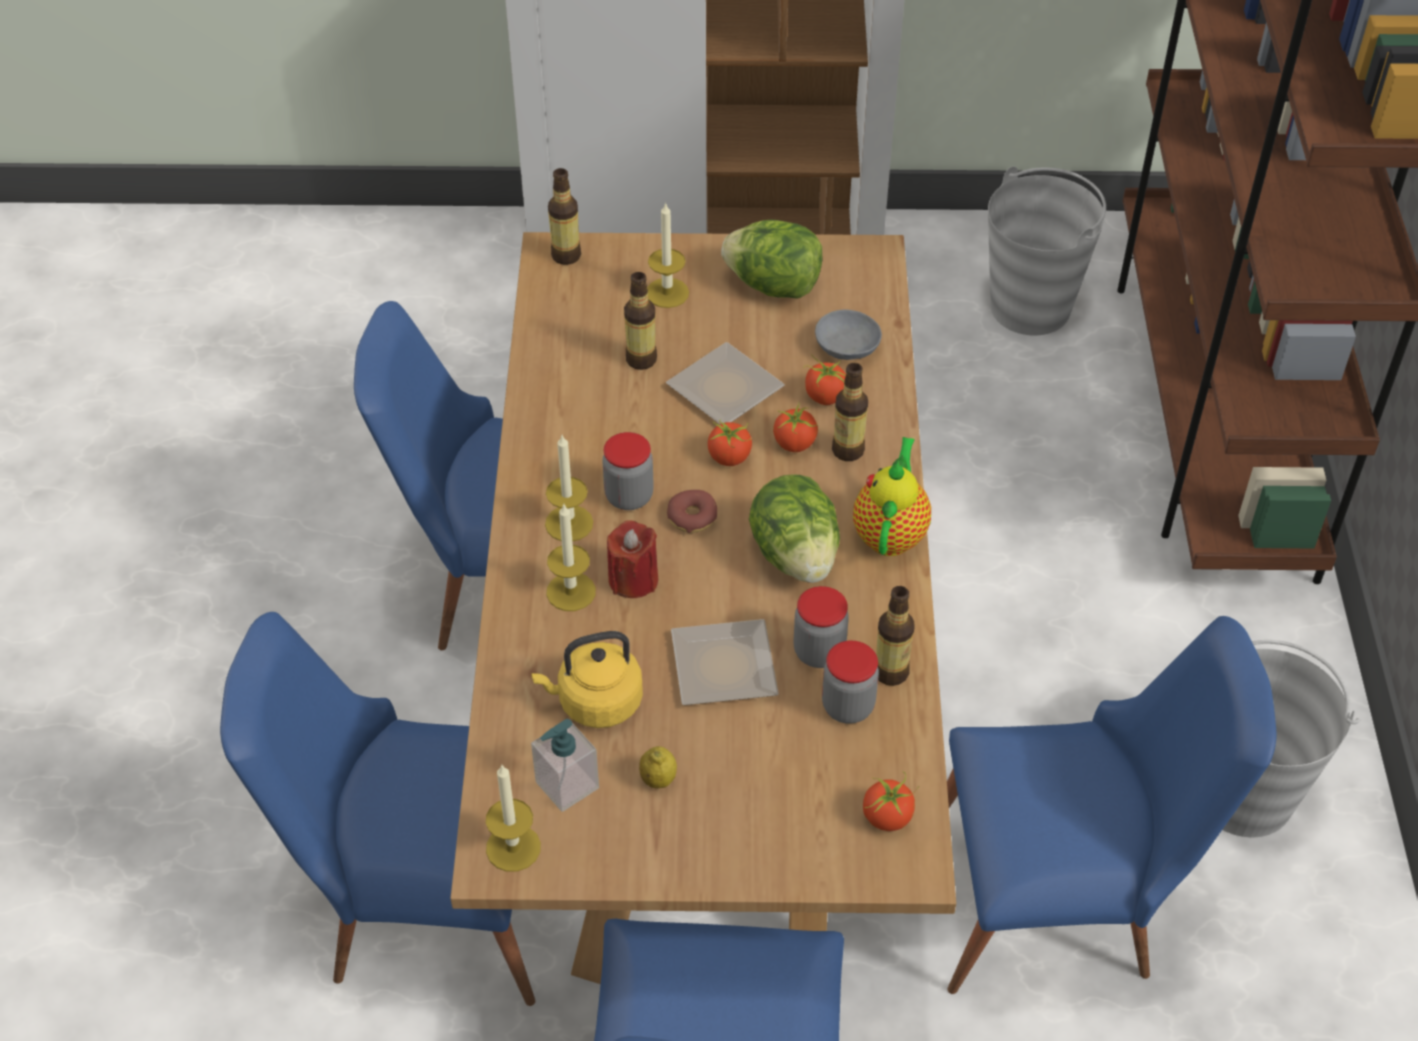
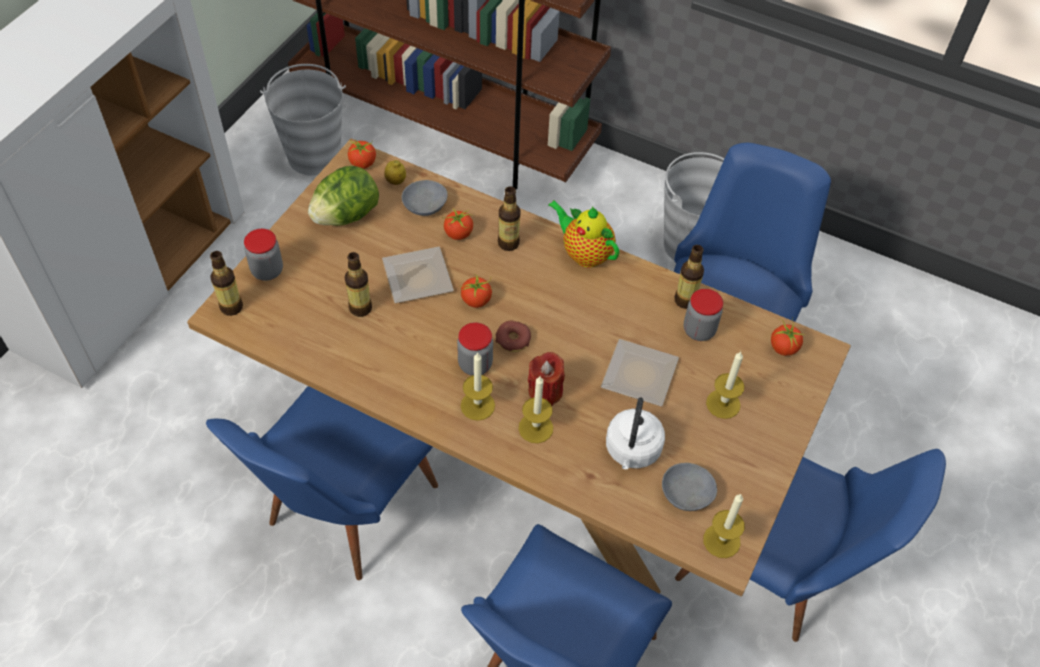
camera: 65 degrees left, 5 degrees up
yellow kettle [531,631,643,728] -> white kettle [606,397,665,469]
soap dispenser [531,719,599,812] -> grey bowl [662,463,717,511]
lemon [639,746,677,789] -> lemon moved to [384,160,406,185]
candle [647,202,689,308] -> candle moved to [706,352,744,419]
lettuce [749,474,840,583] -> none
tomato [773,402,818,452] -> tomato moved to [348,139,376,169]
jar [794,586,849,668] -> jar moved to [244,229,283,281]

